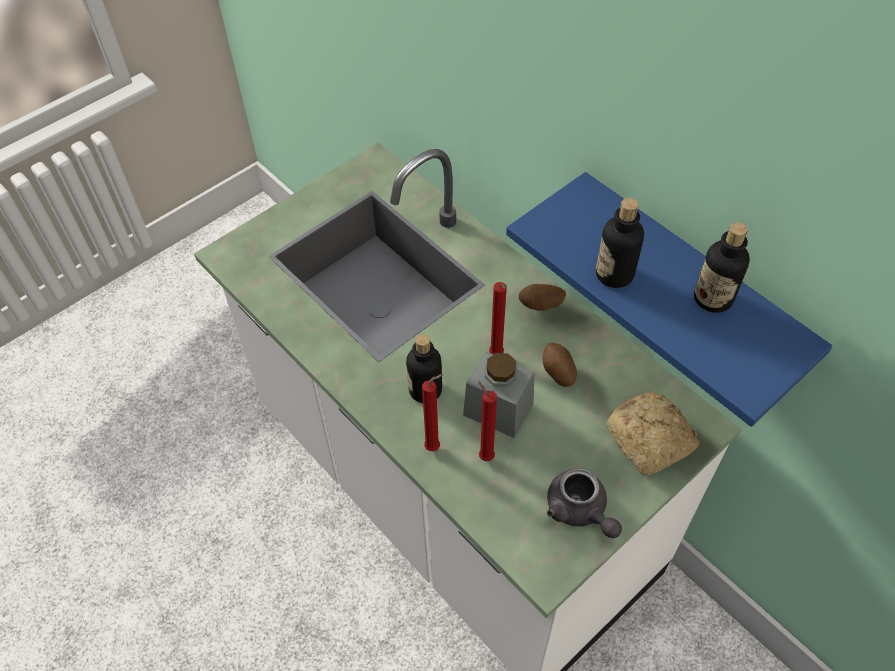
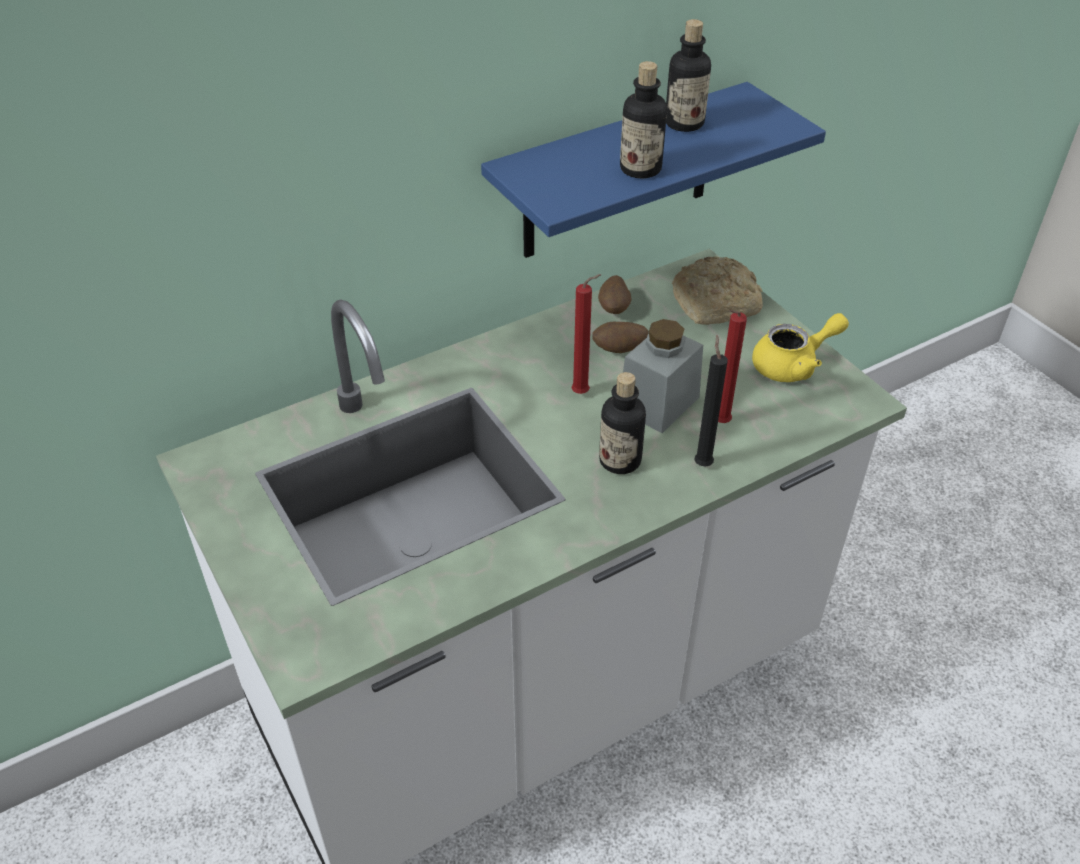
camera: 80 degrees left, 10 degrees down
red candle [422,374,443,451] -> black candle [694,335,728,467]
potato [519,284,566,311] -> potato moved to [598,275,632,314]
grey teapot [547,468,622,538] -> yellow teapot [752,313,849,382]

